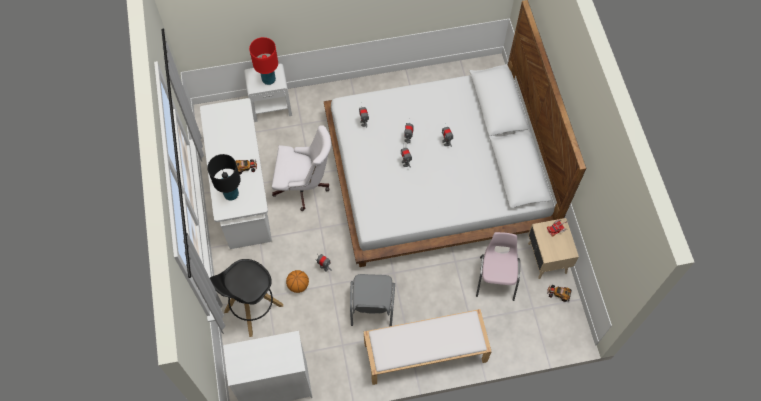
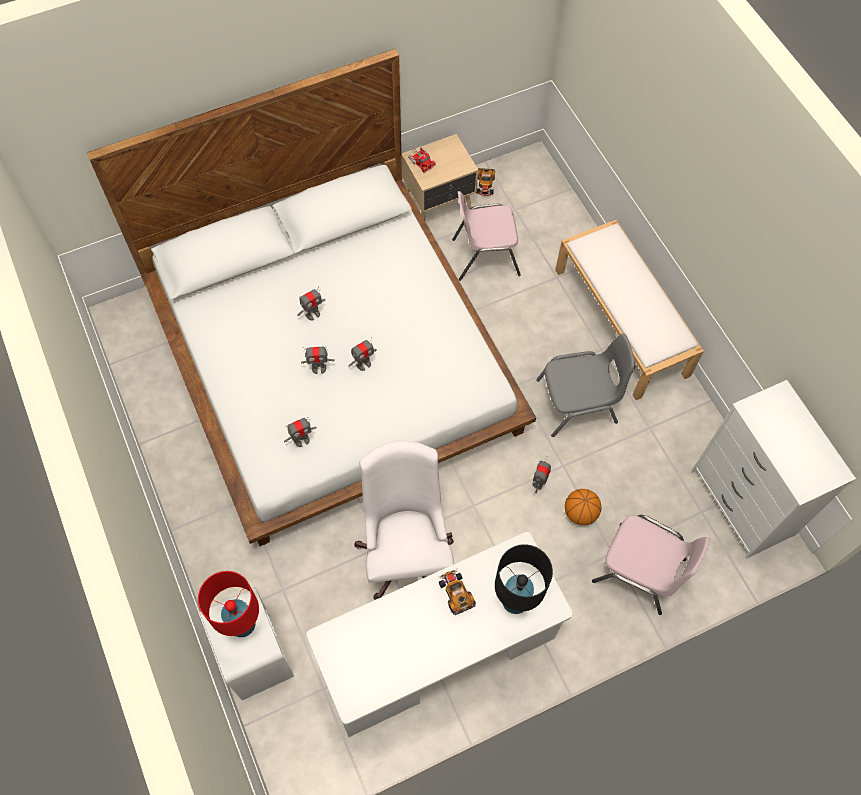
camera: 105 degrees left, 0 degrees up
black stool [210,259,283,337] -> pink chair [592,515,711,615]

